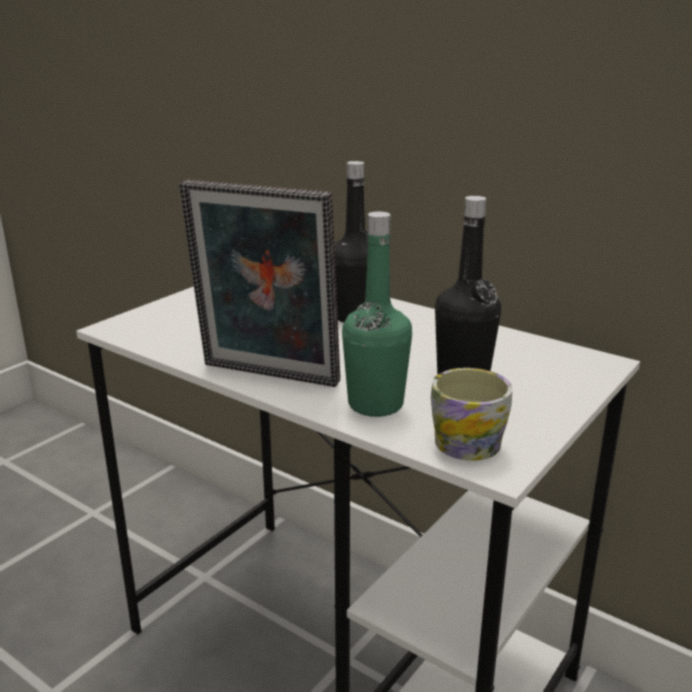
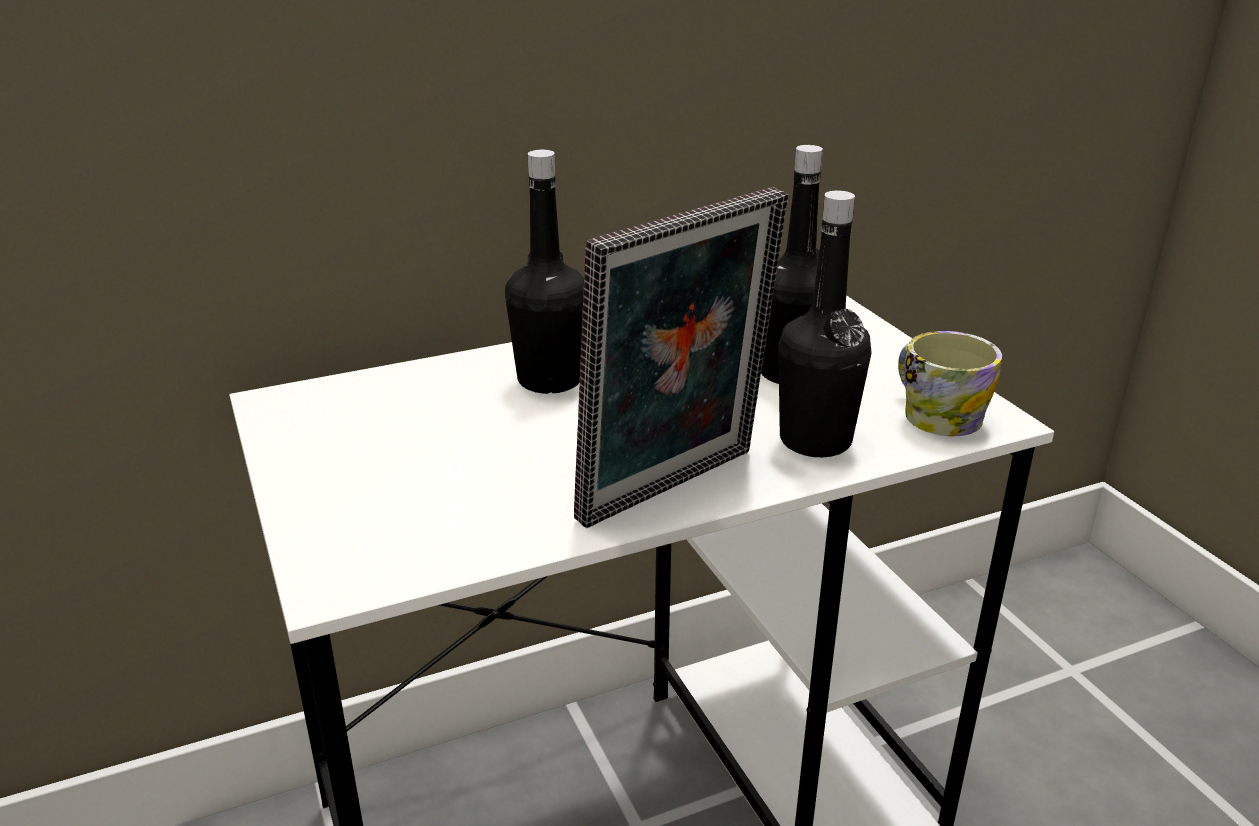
camera: 60 degrees left, 5 degrees up
green bottle [342,211,412,417] -> black bottle [778,190,872,457]

